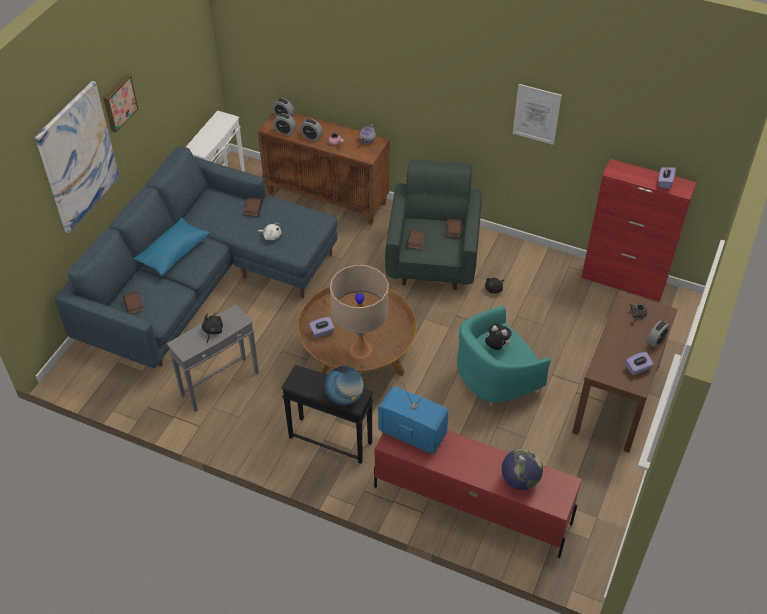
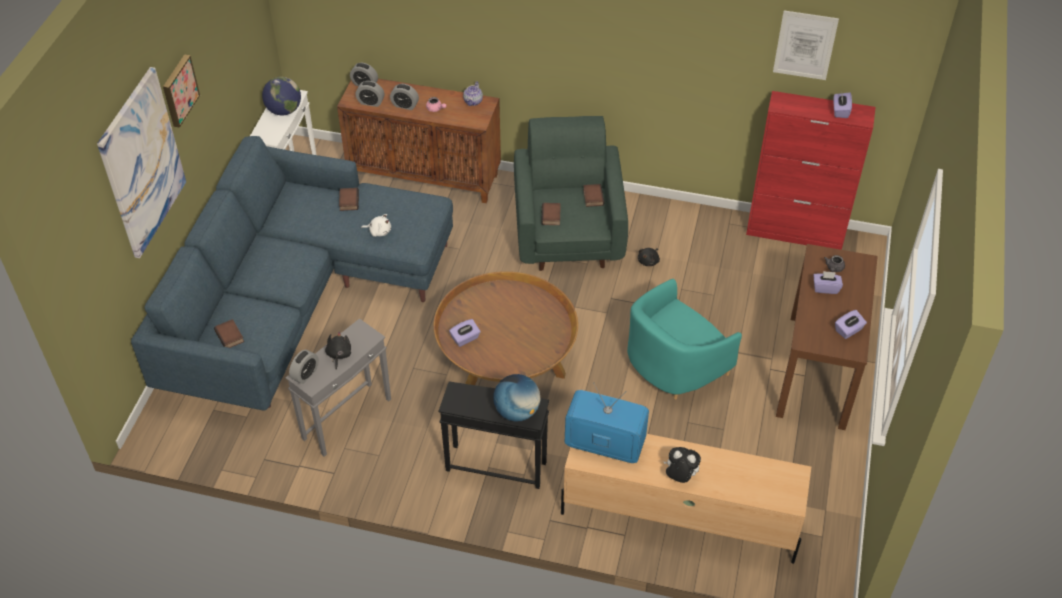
camera: 10 degrees left, 0 degrees up
blue pillow [134,218,210,276] -> none
beige table lamp [330,265,389,360] -> none
red tv stand [374,430,582,558] -> beige tv stand [561,434,811,564]
plush toy [485,324,512,350] -> plush toy moved to [663,447,701,483]
globe [502,448,543,490] -> globe moved to [262,77,301,115]
picture [513,84,562,145] -> picture moved to [773,10,839,80]
alarm clock [647,320,670,348] -> alarm clock moved to [289,350,319,384]
none -> purple tissue box [813,271,843,294]

